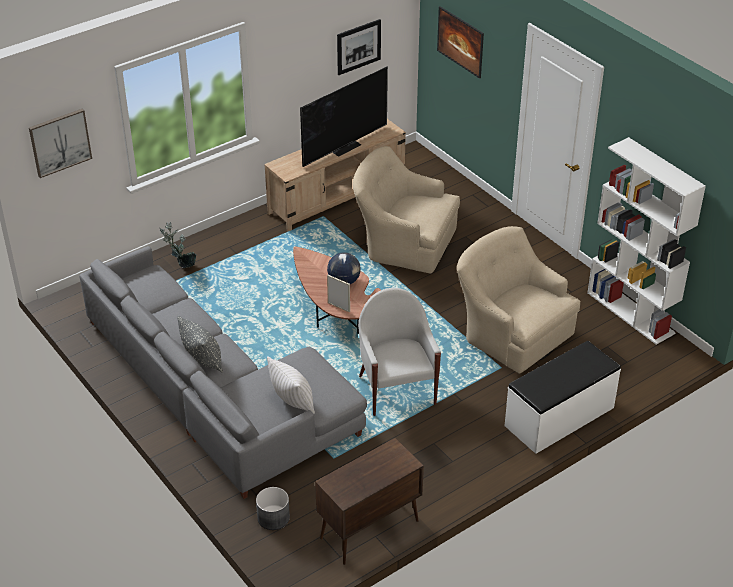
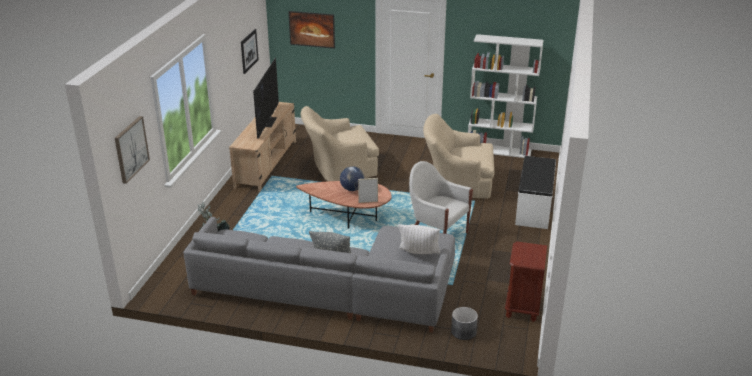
camera: 40 degrees left, 10 degrees down
brown cabinet [315,438,424,565] -> brown nightstand [505,242,547,322]

